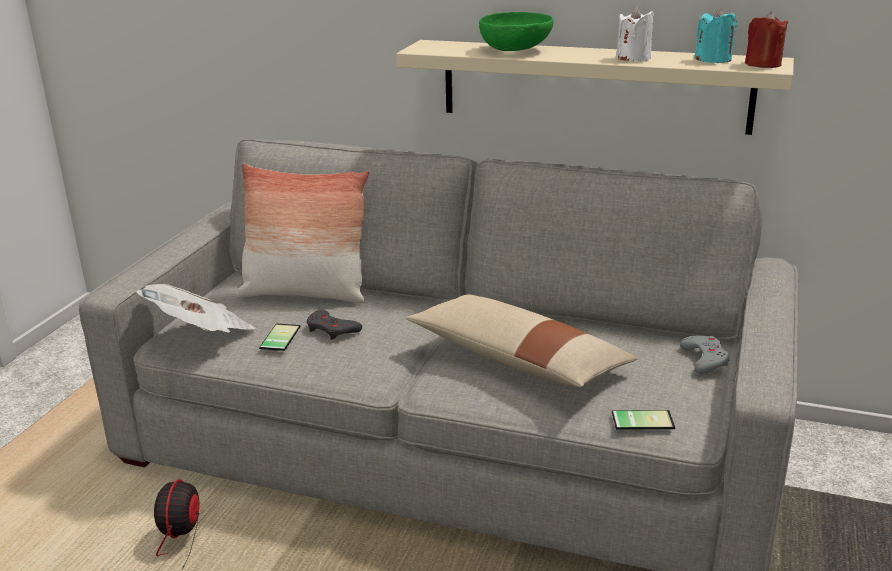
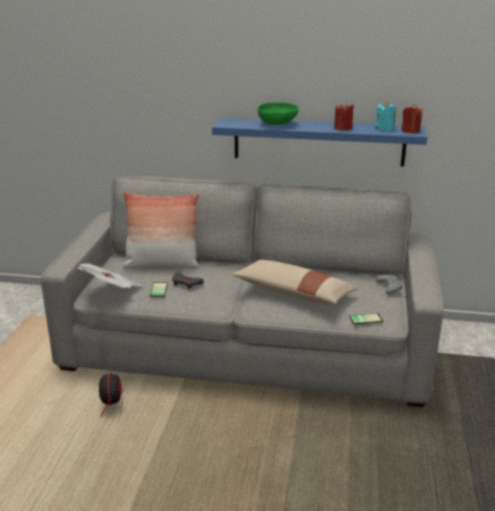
camera: 10 degrees left, 0 degrees up
beige shelf [396,40,794,135] -> blue shelf [212,118,427,167]
white candle [616,6,654,61] -> red candle [334,101,354,130]

